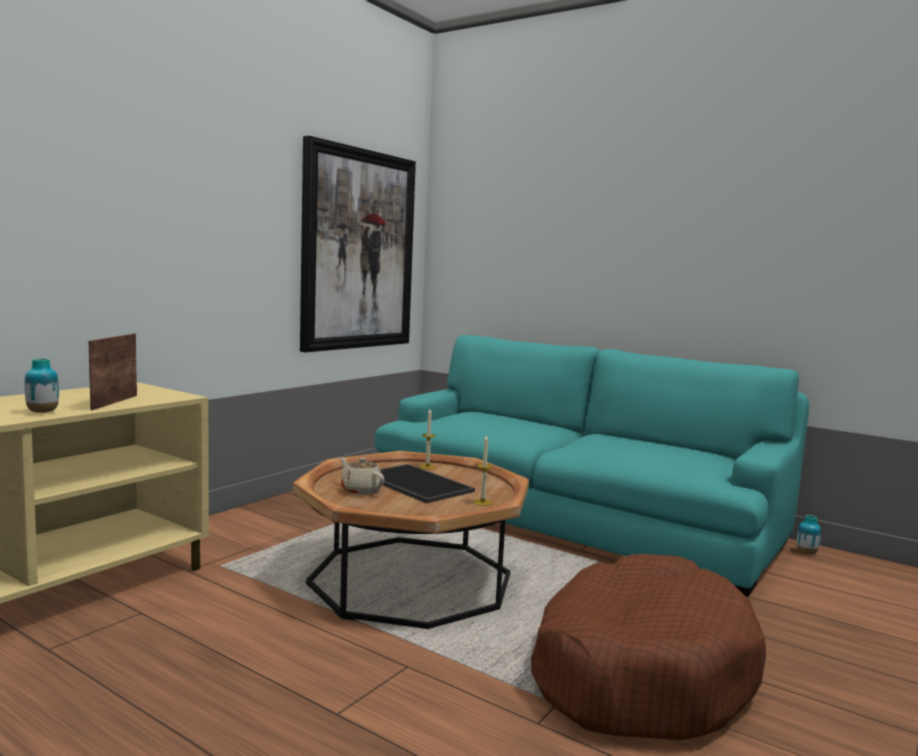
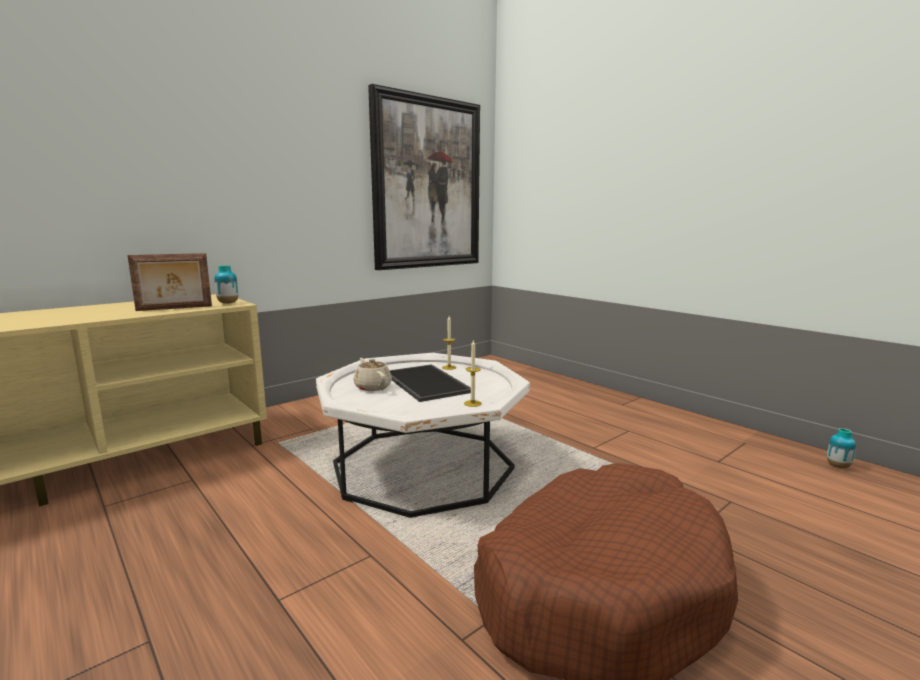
camera: 15 degrees right, 5 degrees up
vase [25,359,59,413] -> vase moved to [214,265,238,304]
picture frame [89,334,137,410] -> picture frame turned 135 degrees counterclockwise [127,253,212,311]
brown coffee table [293,451,529,629] -> white coffee table [316,353,530,518]
turquoise sofa [375,335,809,597] -> none

